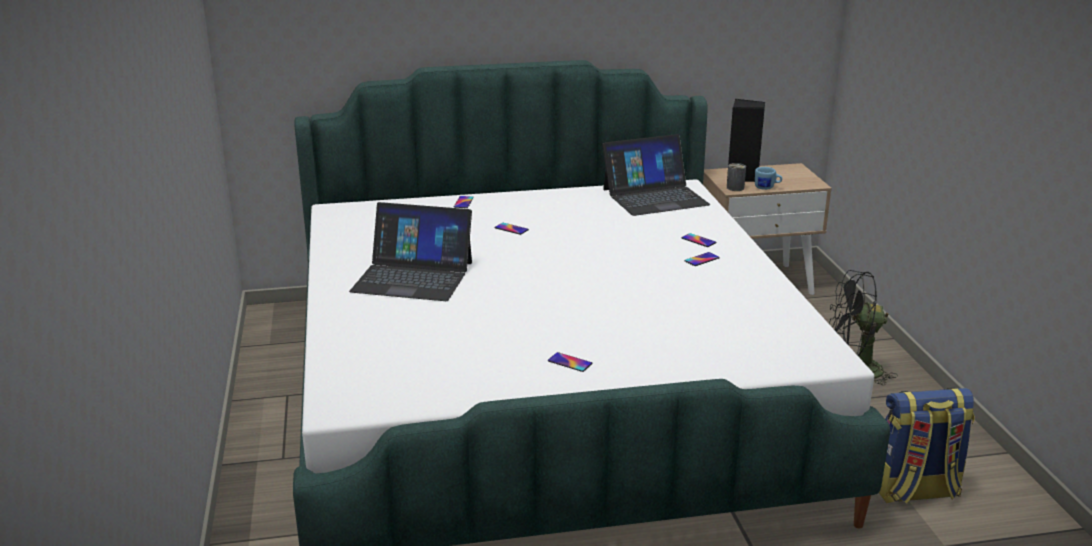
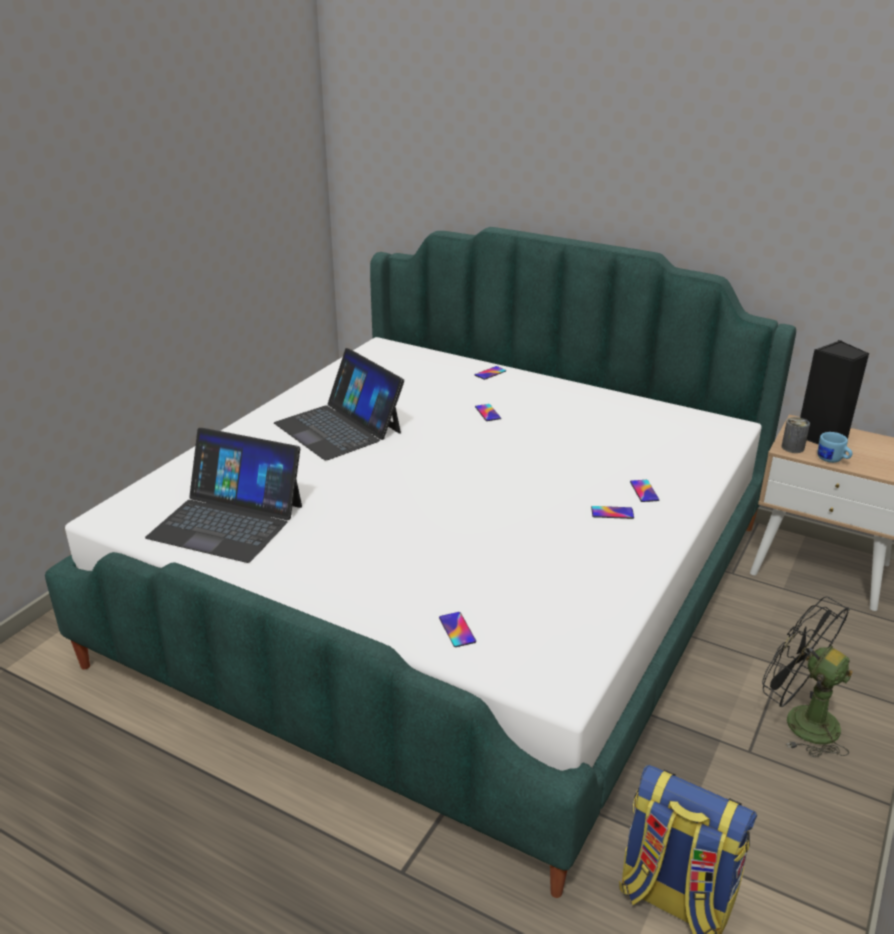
camera: 40 degrees right, 5 degrees up
phone [548,352,592,372] -> phone moved to [439,612,476,647]
laptop [602,134,710,216] -> laptop moved to [145,428,302,563]

